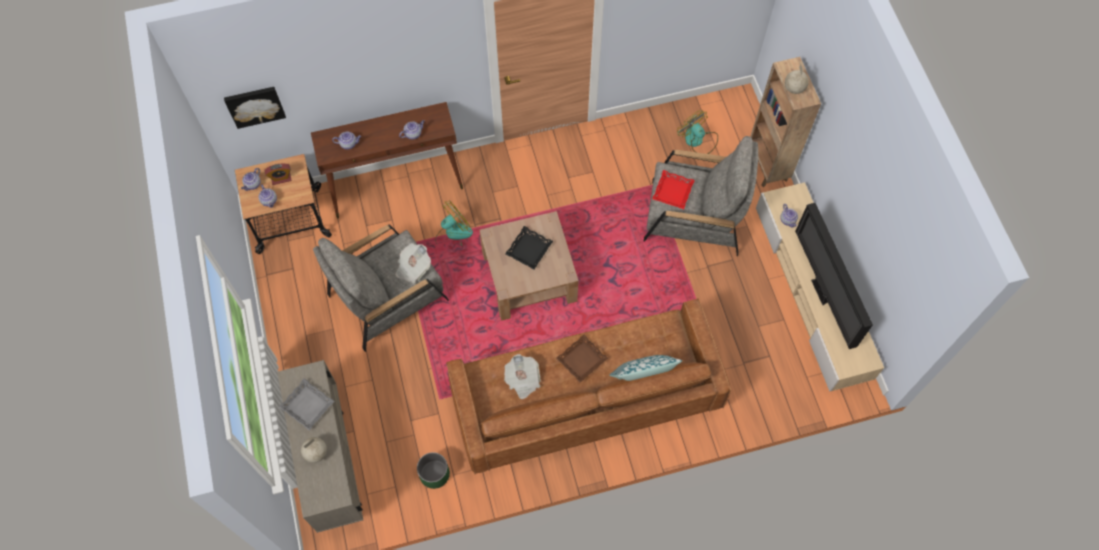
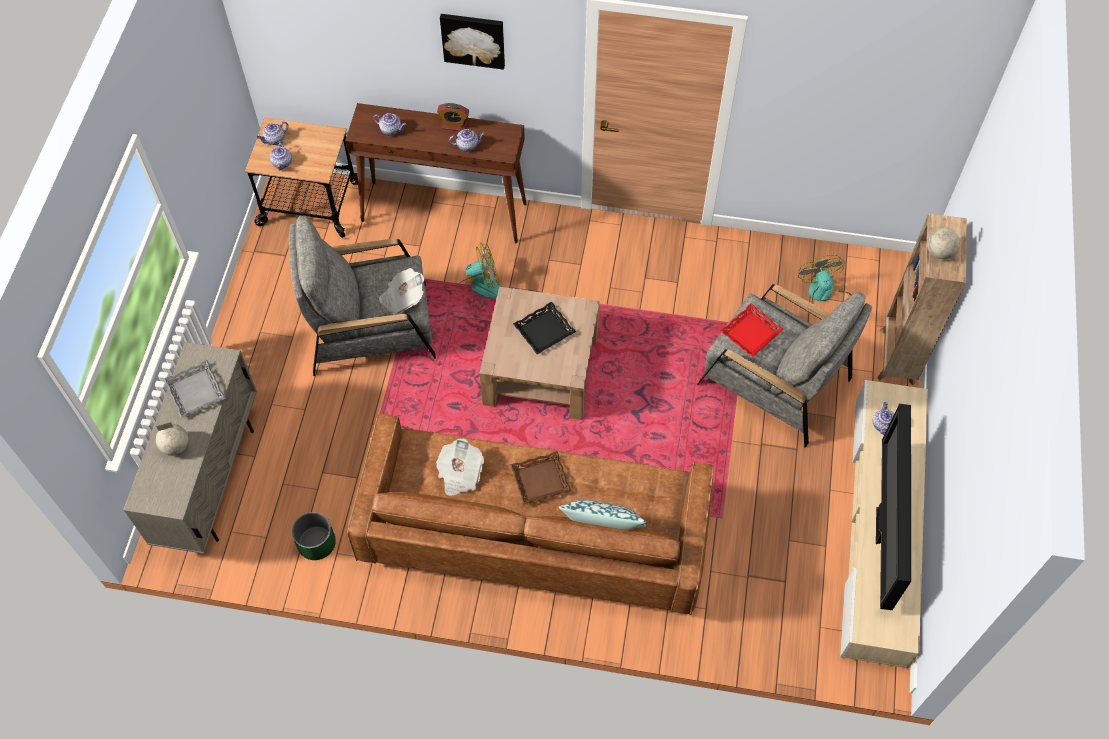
camera: 25 degrees right, 5 degrees down
picture [224,87,286,129] -> picture moved to [440,14,505,70]
alarm clock [265,164,292,185] -> alarm clock moved to [437,103,469,131]

